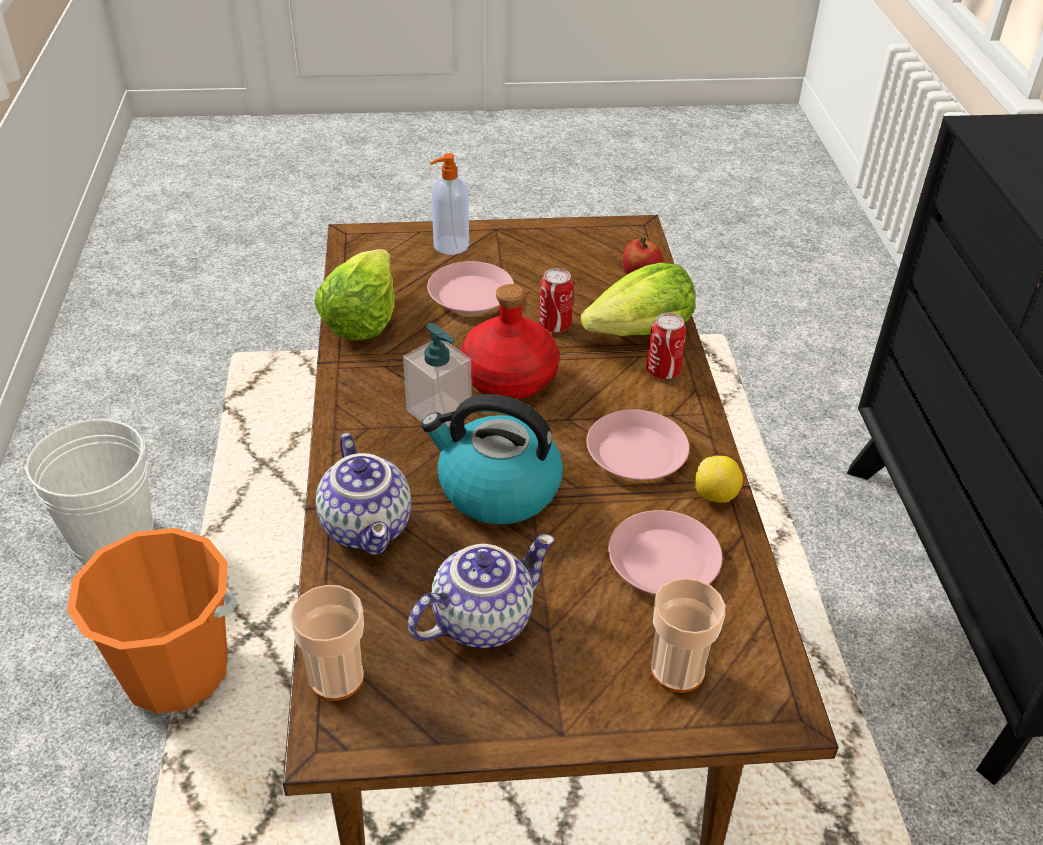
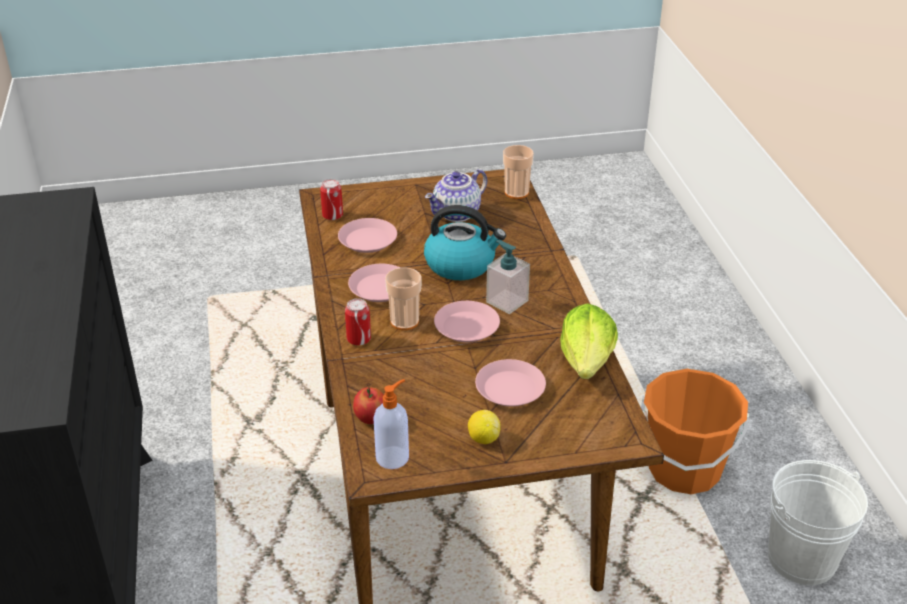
camera: 175 degrees right, 5 degrees down
teapot [316,433,412,554] -> none
soap dispenser [430,153,469,255] -> soap dispenser moved to [373,379,409,469]
red bottle [461,284,559,399] -> pink plate [434,301,500,342]
can [539,268,574,332] -> can moved to [320,179,343,220]
lettuce [580,262,695,336] -> none
cup [651,578,725,693] -> cup moved to [385,267,422,330]
lemon [695,456,743,503] -> lemon moved to [468,410,501,444]

